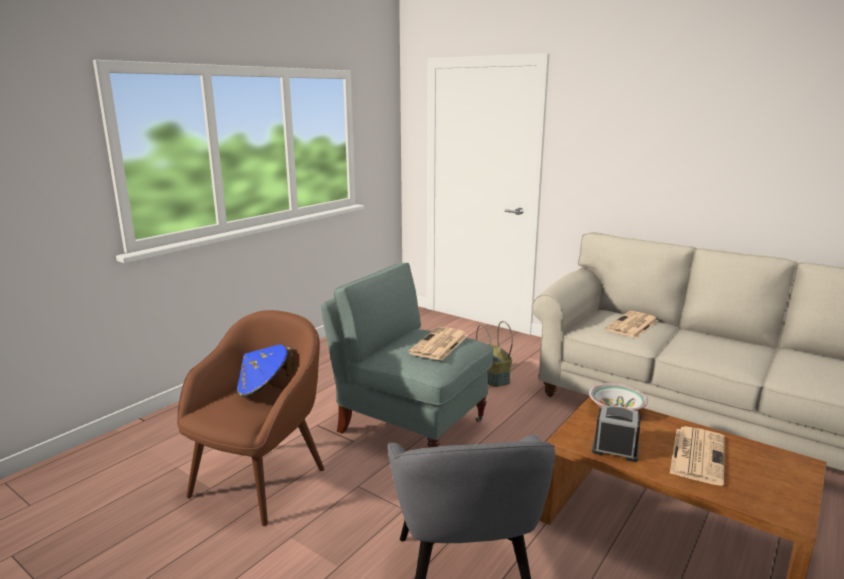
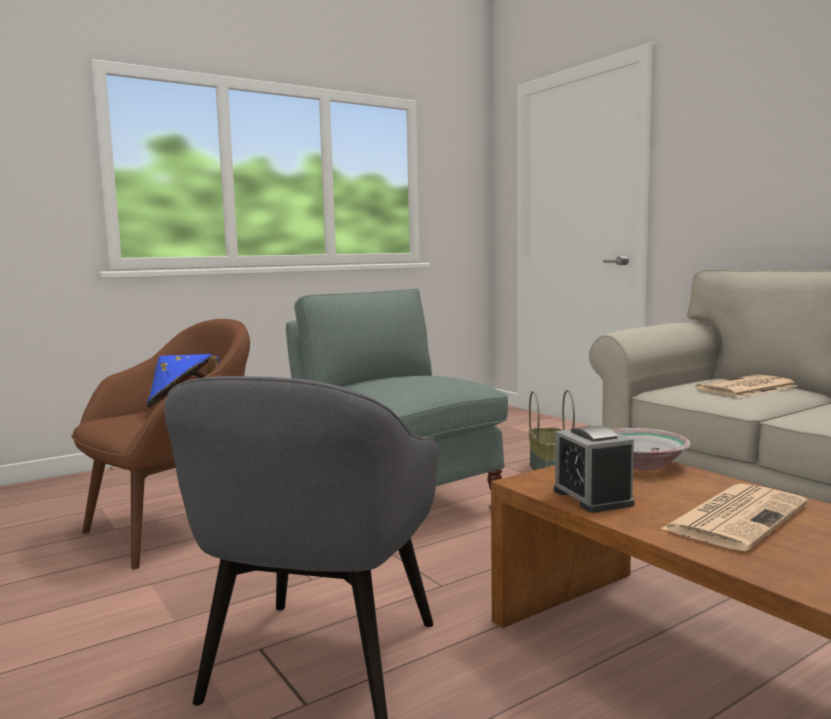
camera: 20 degrees right, 10 degrees down
newspaper [408,327,468,361] -> none
alarm clock [592,405,641,462] -> alarm clock turned 150 degrees counterclockwise [554,426,635,513]

